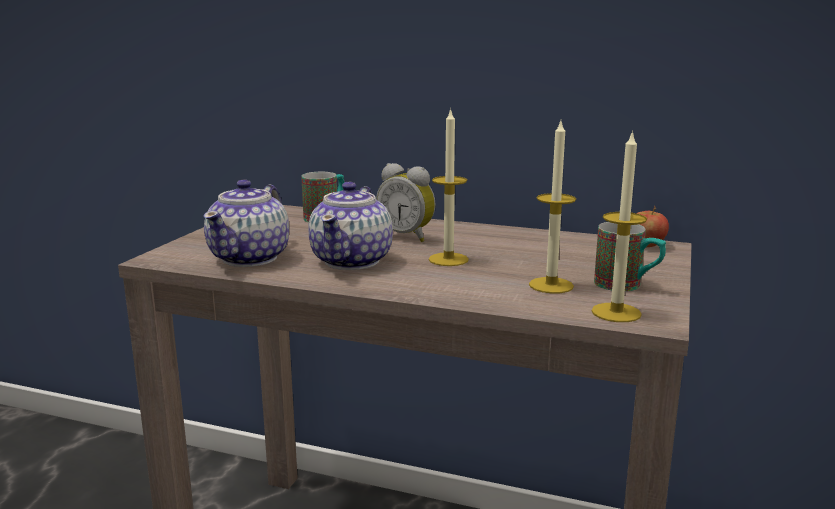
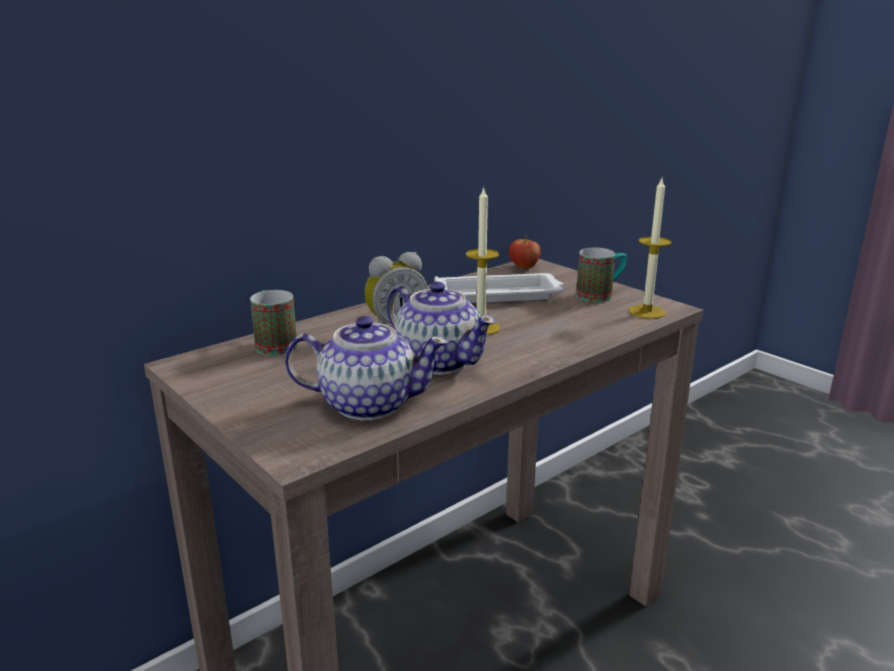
camera: 60 degrees left, 5 degrees up
teapot [204,179,289,267] -> teapot turned 45 degrees counterclockwise [285,316,449,420]
candle [529,121,576,294] -> none
none -> white tray [434,273,563,303]

